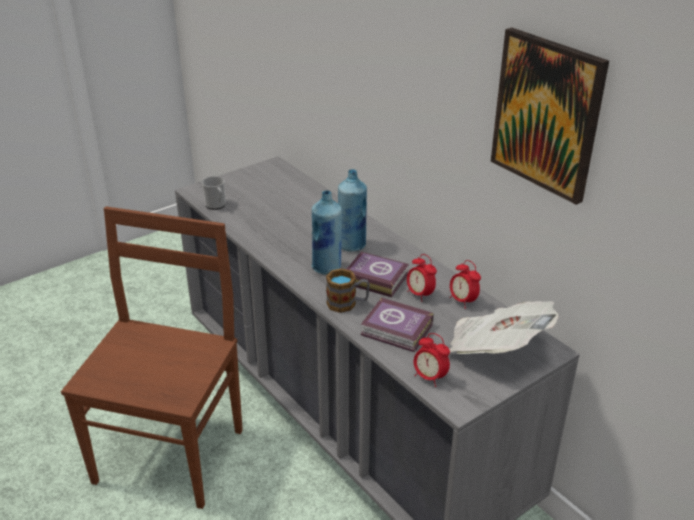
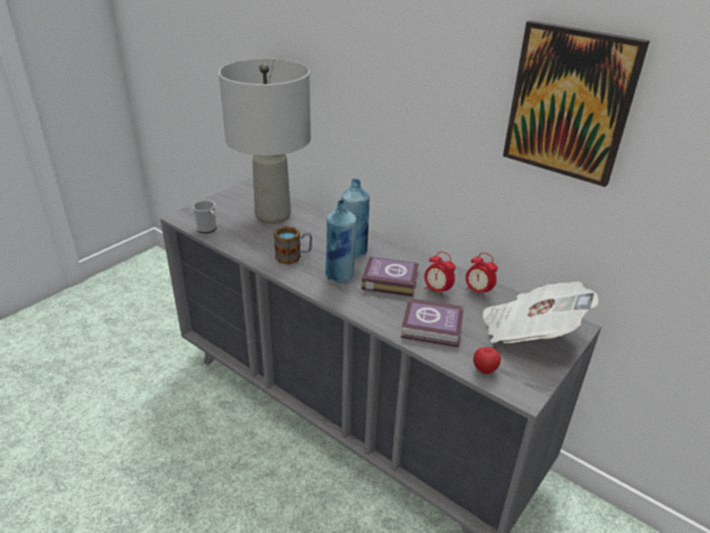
camera: 15 degrees left, 0 degrees up
brown chair [61,207,243,509] -> none
mug [326,268,370,313] -> mug moved to [274,226,312,264]
alarm clock [414,333,450,387] -> apple [473,347,501,374]
none -> grey table lamp [219,59,311,224]

